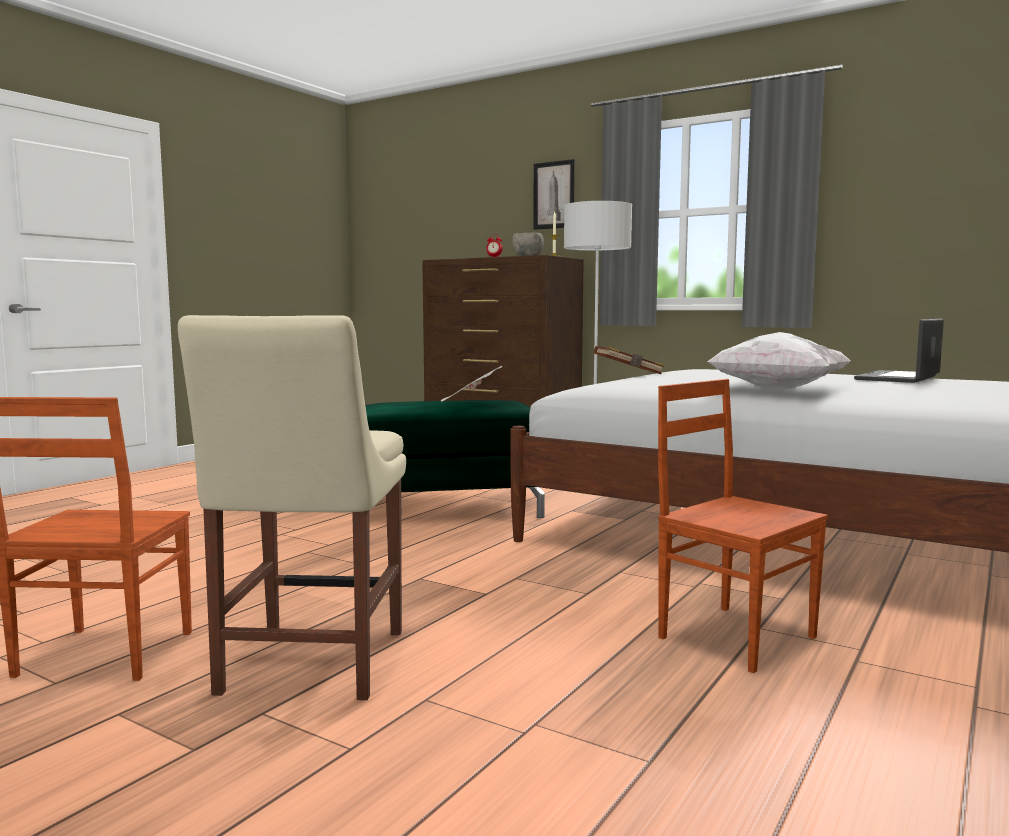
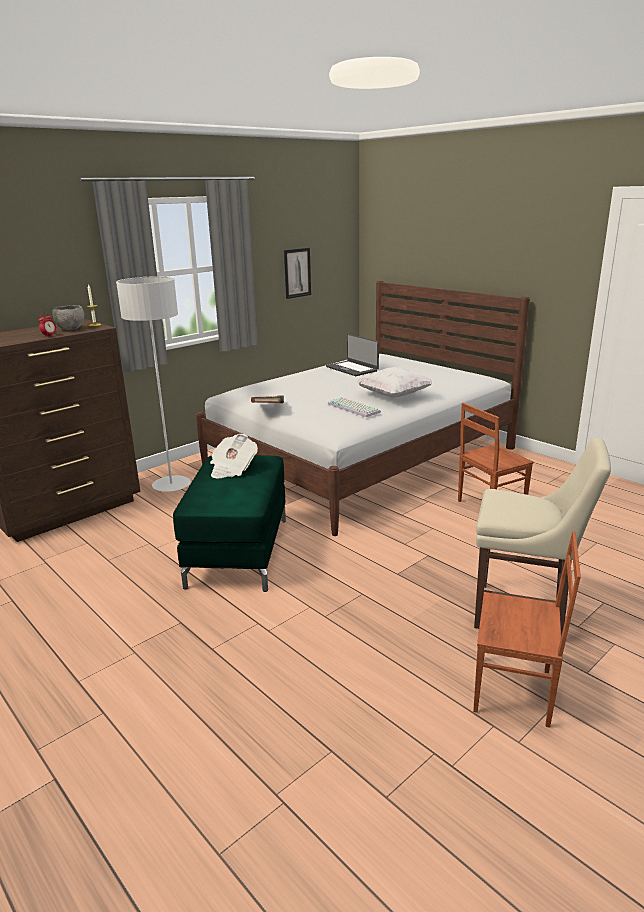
camera: 75 degrees left, 15 degrees up
picture [533,159,575,230] -> picture moved to [284,248,311,299]
none -> keyboard [328,397,381,417]

